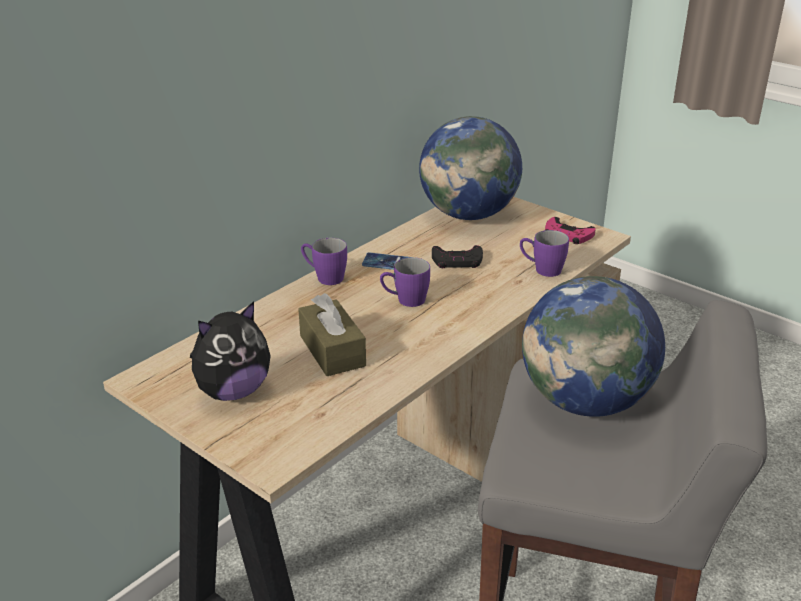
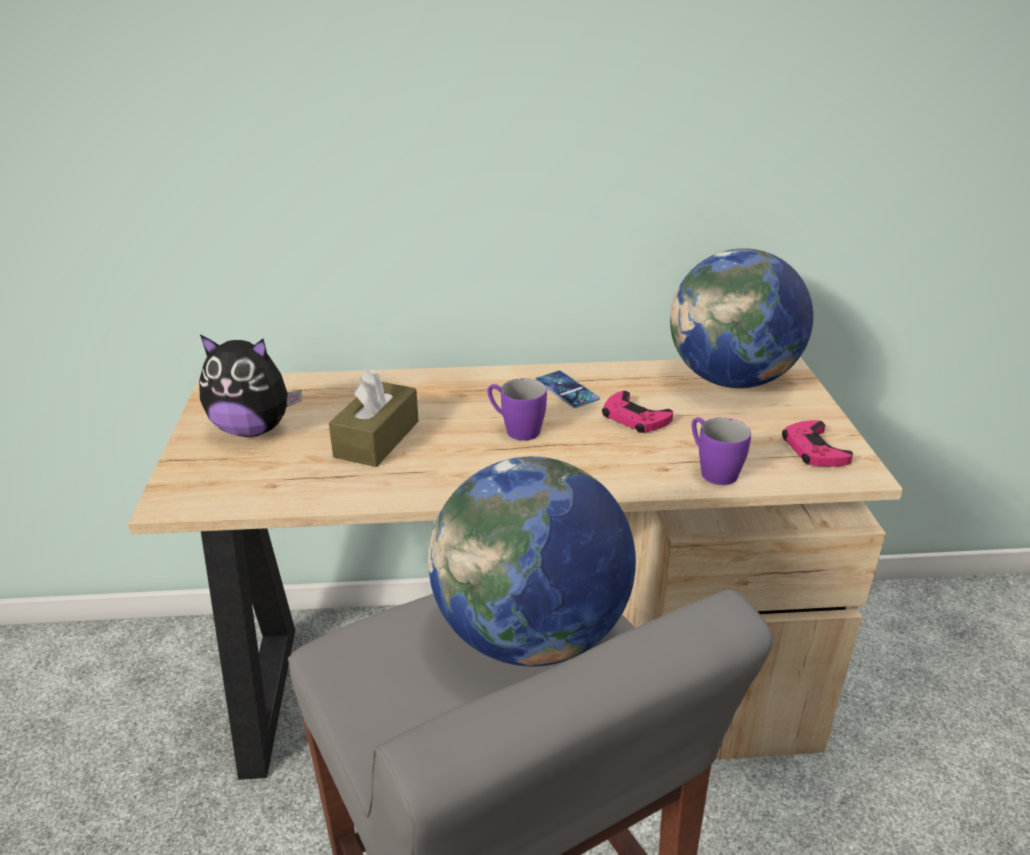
camera: 45 degrees right, 0 degrees up
purple mug [301,238,347,285] -> none
black game controller [432,245,483,268] -> pink game controller [602,391,673,433]

